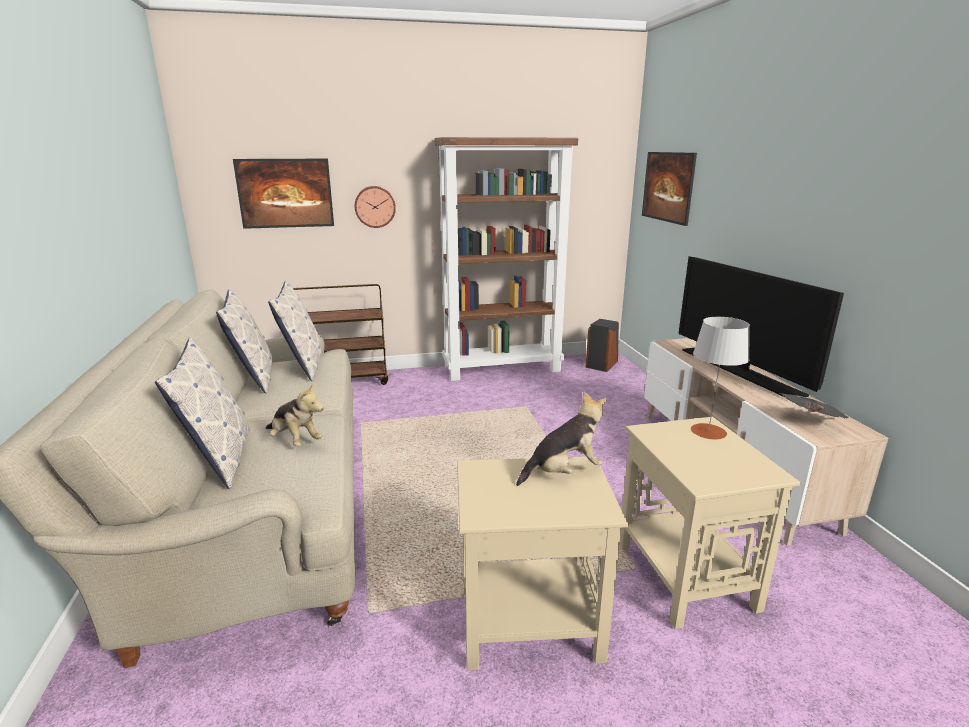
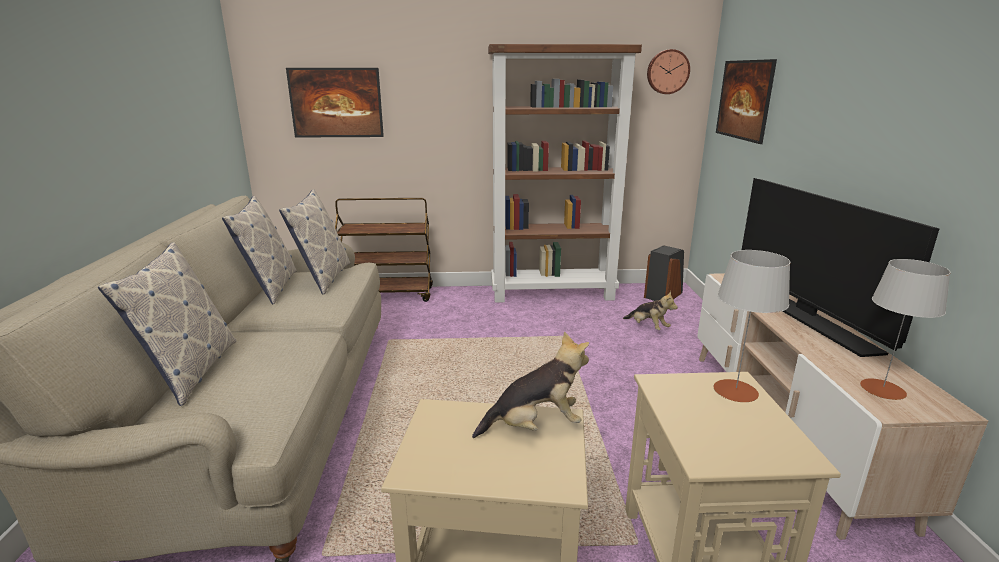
camera: 10 degrees right, 0 degrees up
plush toy [266,383,324,446] -> plush toy moved to [623,291,678,330]
wall clock [355,186,396,228] -> wall clock moved to [647,49,690,94]
newspaper [780,393,849,419] -> grey table lamp [860,259,951,400]

